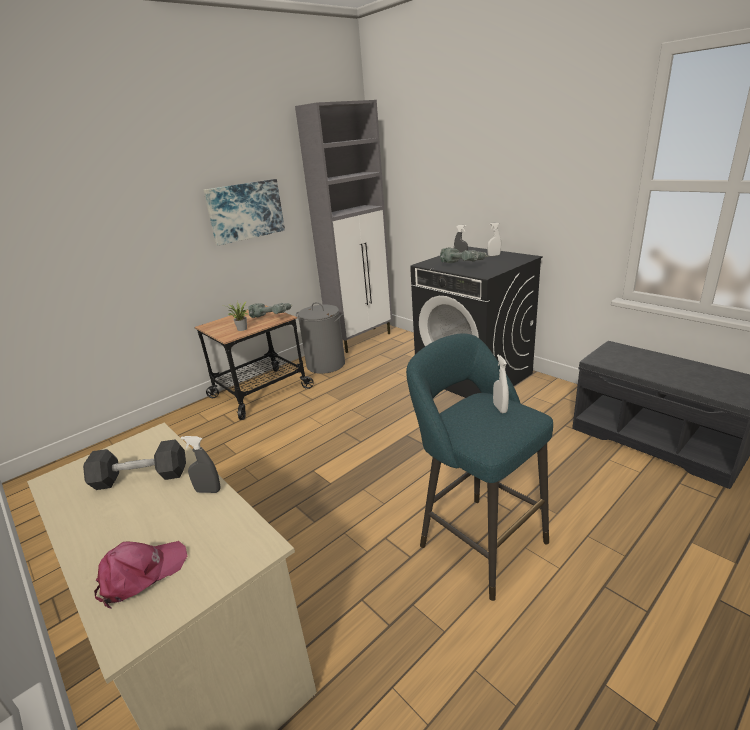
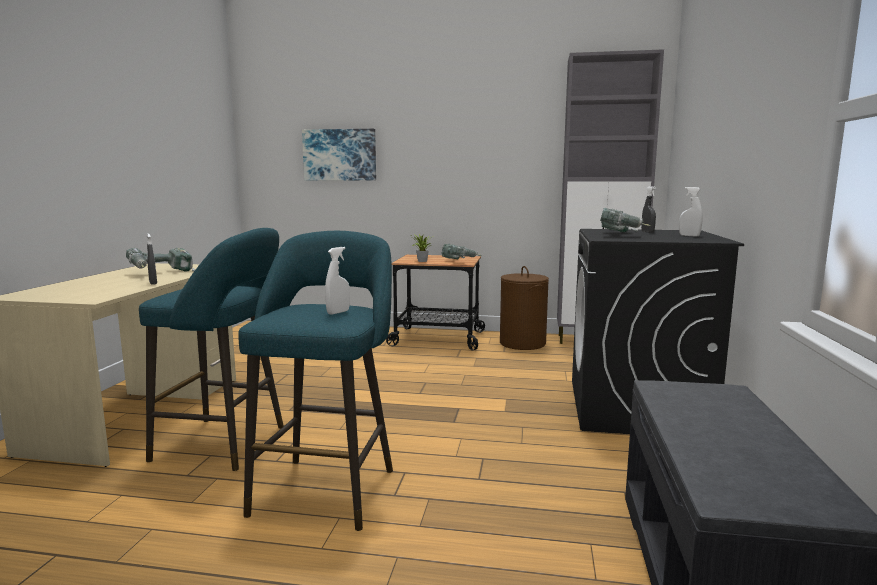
camera: 50 degrees right, 15 degrees down
black dumbbell [83,439,186,490] -> power drill [126,248,195,272]
pink cap [94,541,187,608] -> none
picture [204,179,285,246] -> picture moved to [302,129,376,180]
grey laundry basket [296,302,345,374] -> brown laundry basket [500,266,549,350]
none -> turquoise stool [139,228,284,471]

